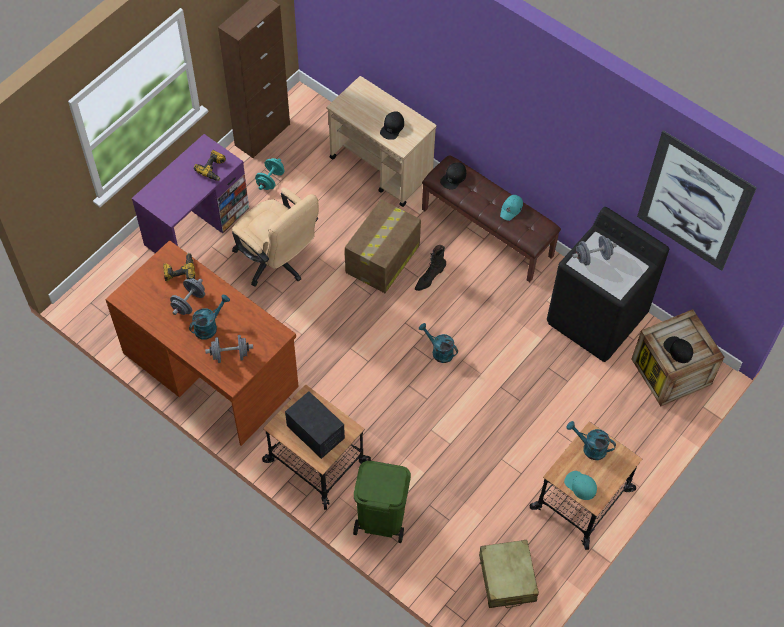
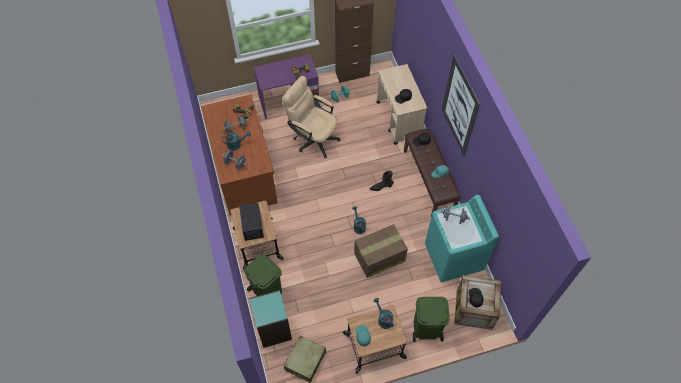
camera: 35 degrees right, 0 degrees up
beige office chair [232,187,319,286] -> beige office chair turned 135 degrees clockwise [282,76,340,158]
cardboard box [345,199,421,293] -> cardboard box moved to [354,224,408,278]
black washing machine [547,207,669,362] -> turquoise washing machine [425,195,499,282]
picture [637,130,757,271] -> picture moved to [442,55,480,156]
none -> turquoise bookcase [249,290,292,348]
none -> green trash can [413,297,450,342]

